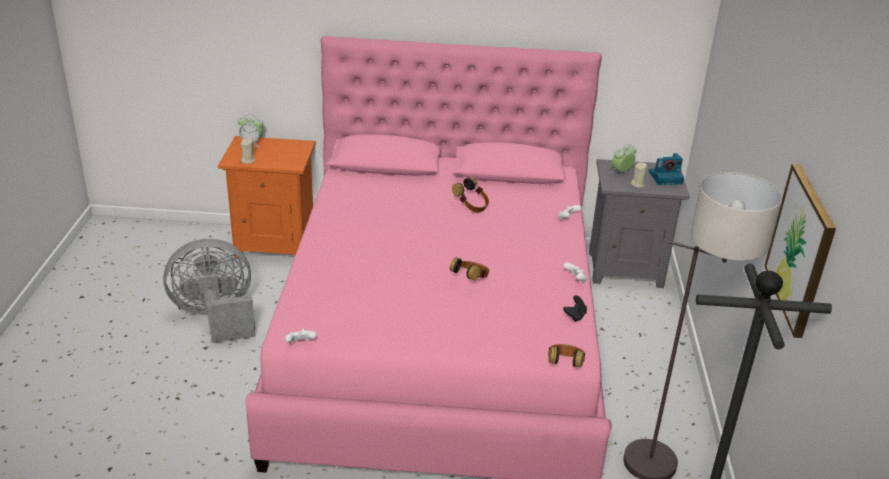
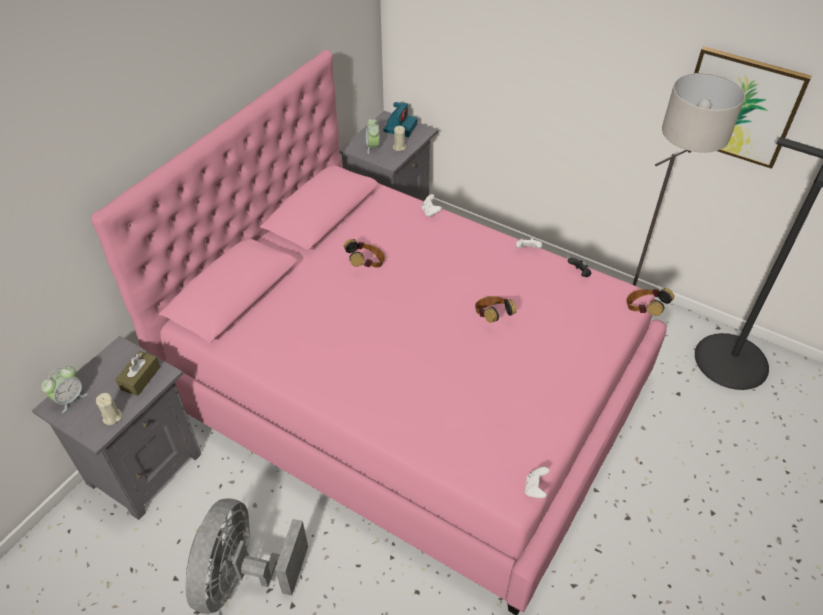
camera: 60 degrees left, 15 degrees up
orange nightstand [218,136,316,258] -> grey nightstand [32,336,201,520]
none -> brown tissue box [116,351,160,396]

